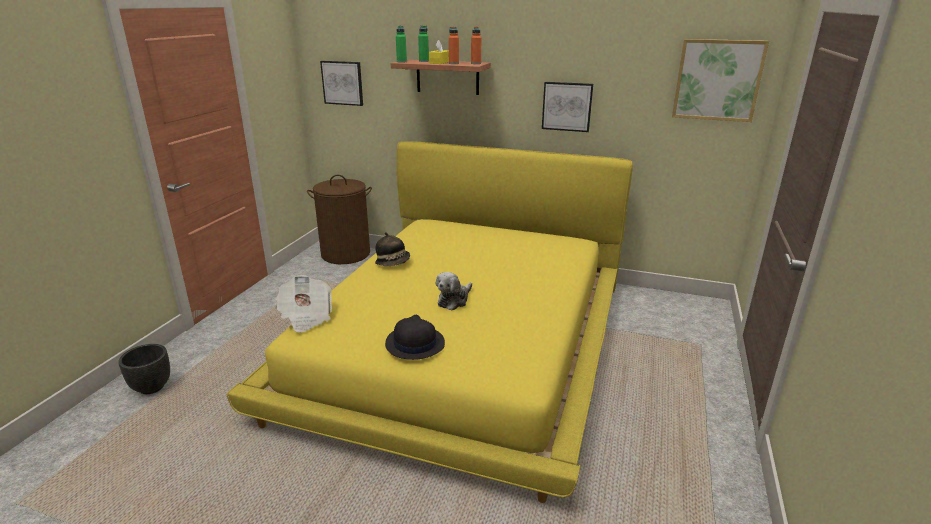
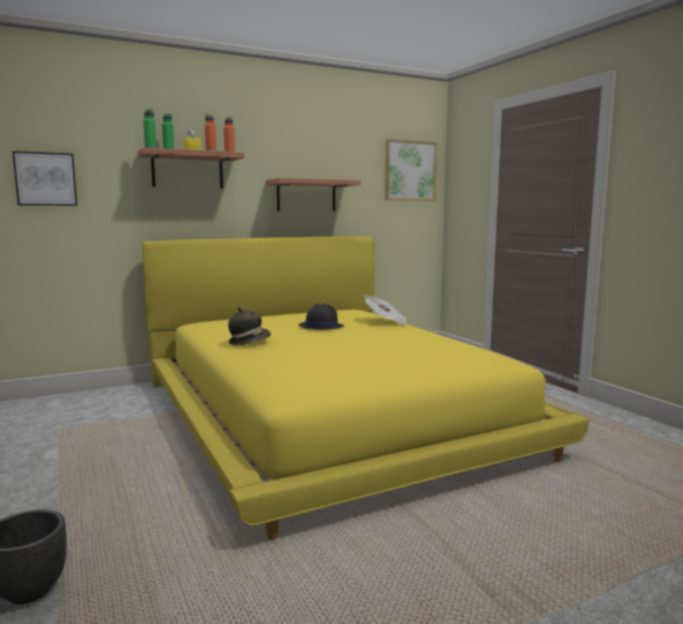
camera: 45 degrees left, 15 degrees down
newspaper [275,275,332,333] -> newspaper moved to [364,295,407,326]
brown laundry basket [307,175,372,264] -> none
black hat [385,315,445,360] -> black hat moved to [298,304,344,330]
plush toy [436,272,472,311] -> none
picture [542,82,593,132] -> shelf [266,178,361,211]

